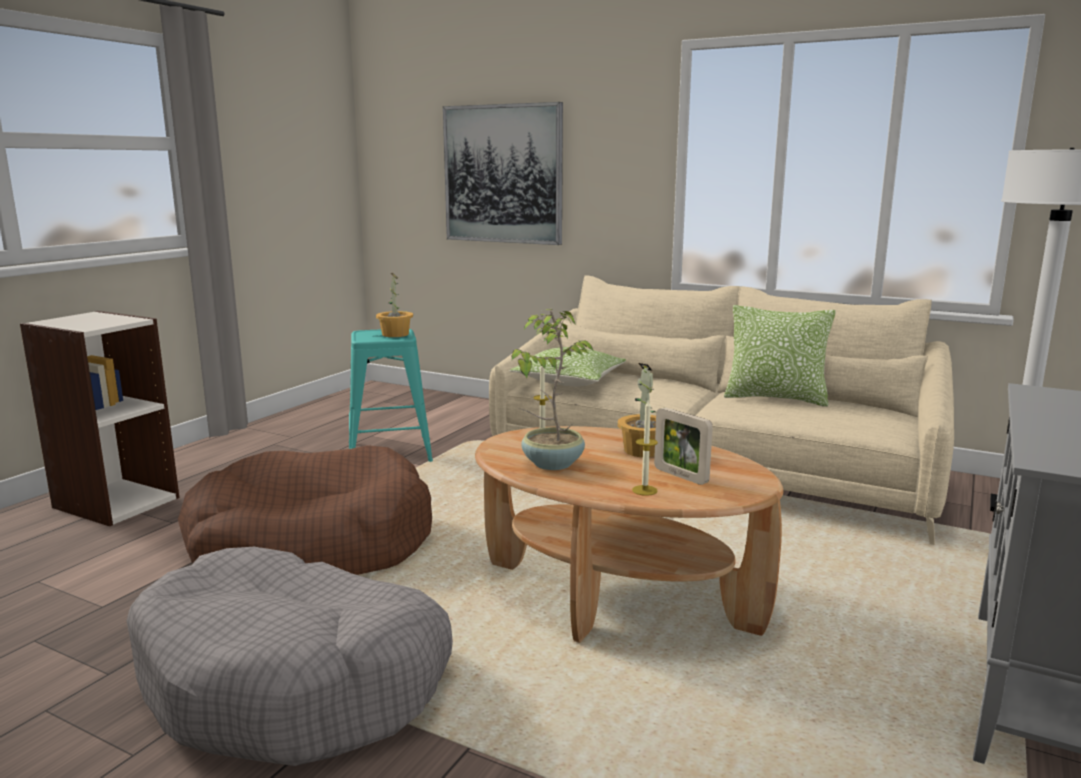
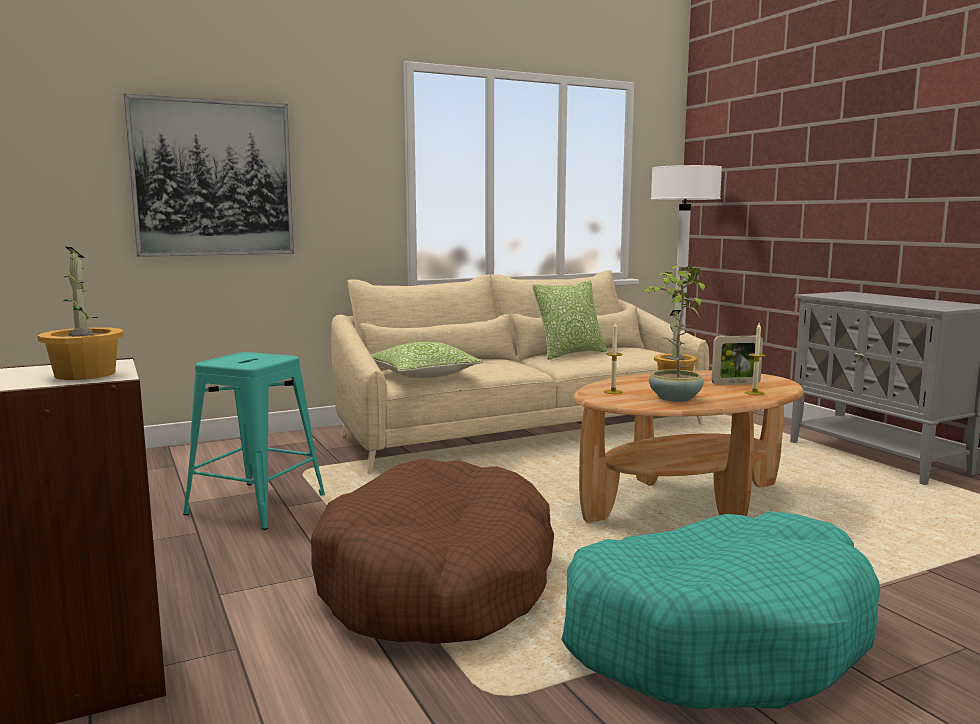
camera: 55 degrees left, 5 degrees down
grey dog bed [127,547,453,766] -> turquoise dog bed [561,511,880,709]
potted plant [376,273,413,337] -> potted plant moved to [37,247,124,380]

